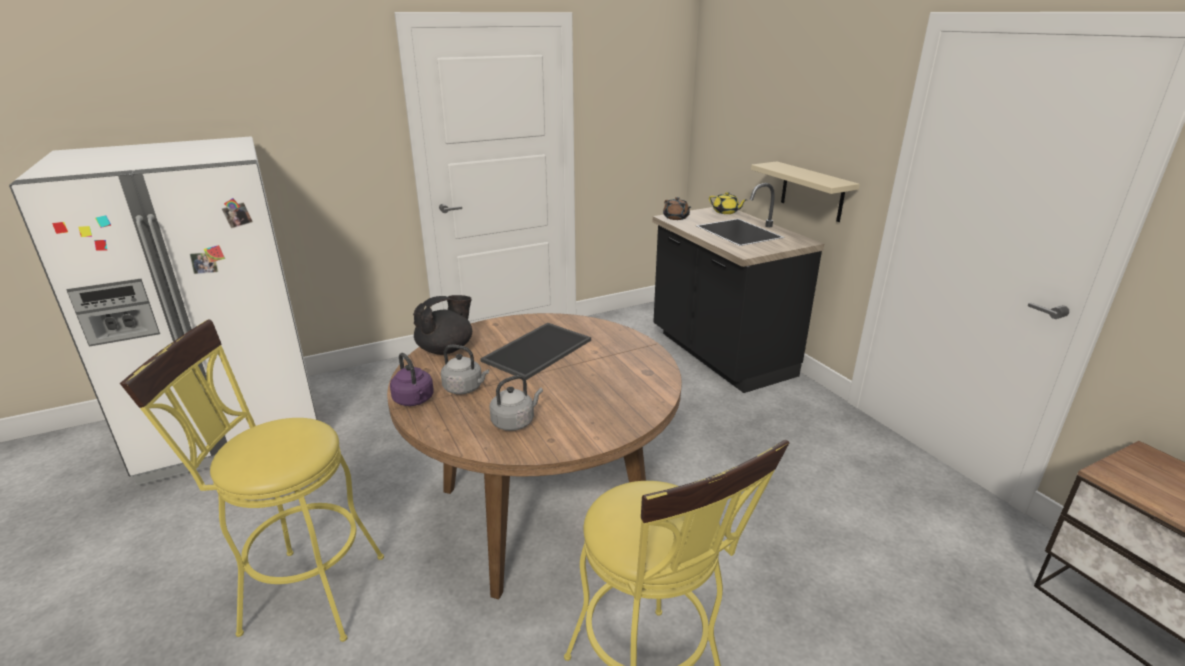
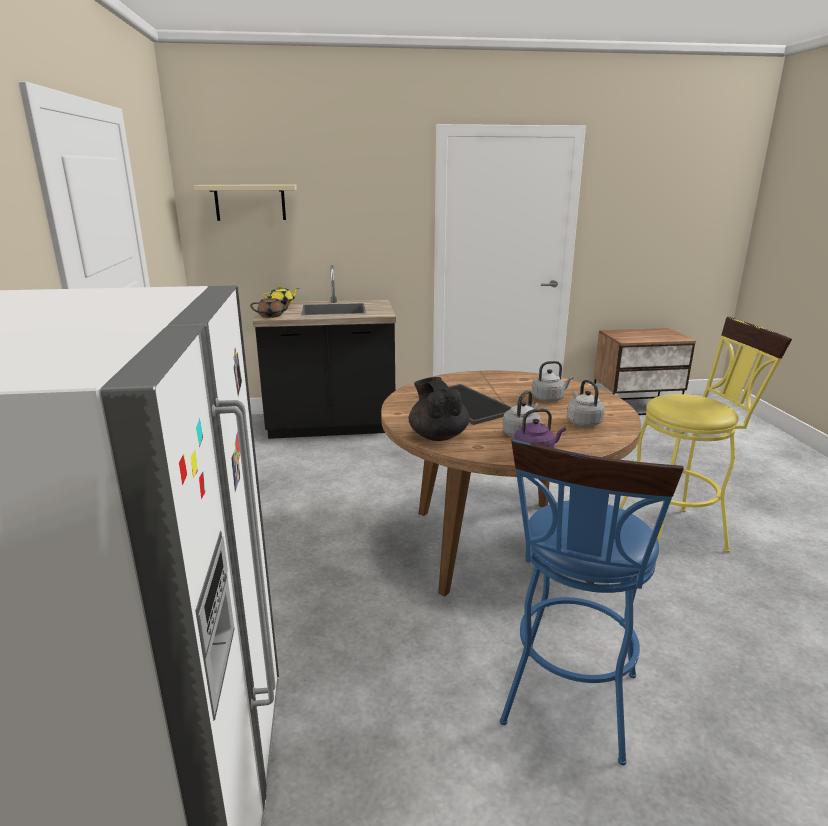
camera: 70 degrees left, 5 degrees down
yellow stool [120,319,384,642] -> blue stool [500,438,684,765]
beige shelf [751,161,860,222] -> beige shelf moved to [194,184,297,221]
none -> grey kettle [532,361,573,402]

